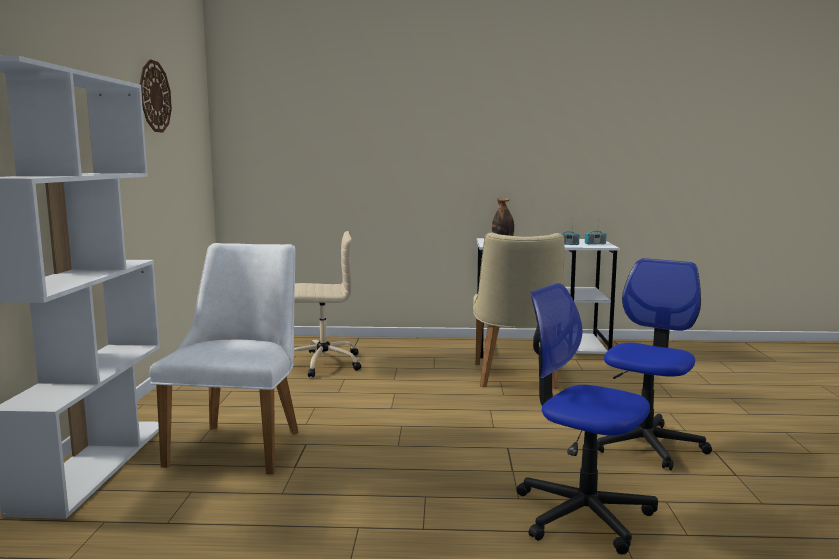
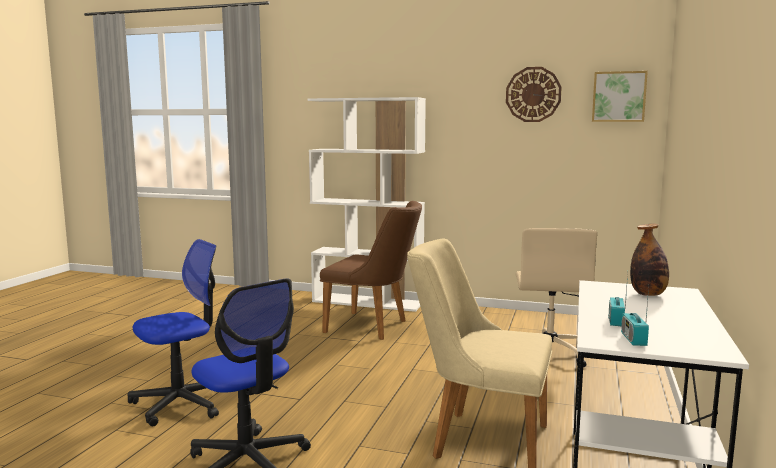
camera: 105 degrees right, 0 degrees up
white chair [149,243,299,474] -> brown chair [320,201,422,340]
none -> picture [592,71,648,122]

